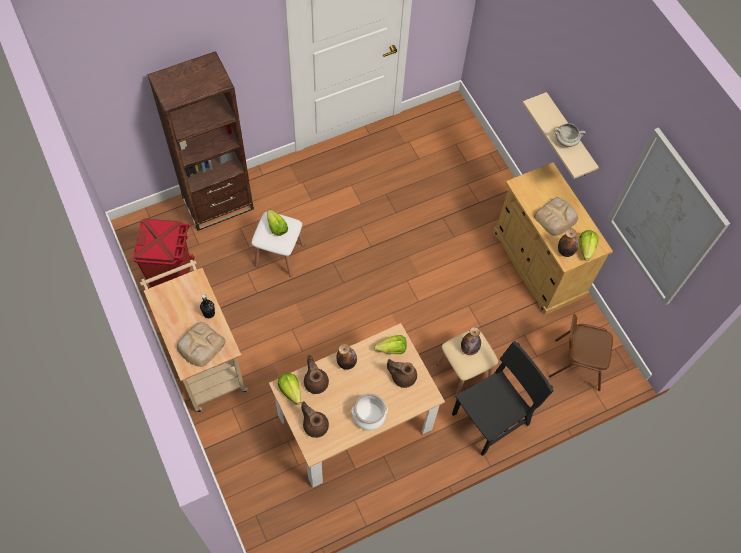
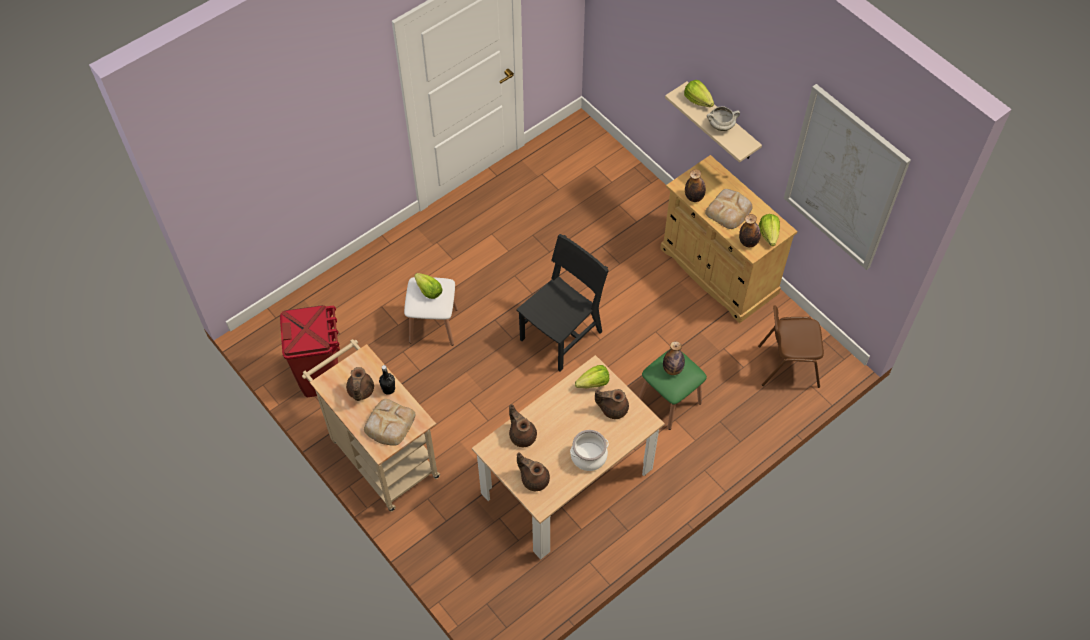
camera: 10 degrees left, 5 degrees down
brown bookcase [147,51,254,231] -> none
lettuce [278,373,301,405] -> lettuce moved to [684,80,714,107]
bottle [336,343,357,370] -> bottle moved to [685,169,706,202]
beige stool [436,330,498,397] -> green stool [638,349,707,430]
black chair [452,341,554,456] -> black chair moved to [516,234,609,371]
none -> brown teapot [346,367,374,401]

